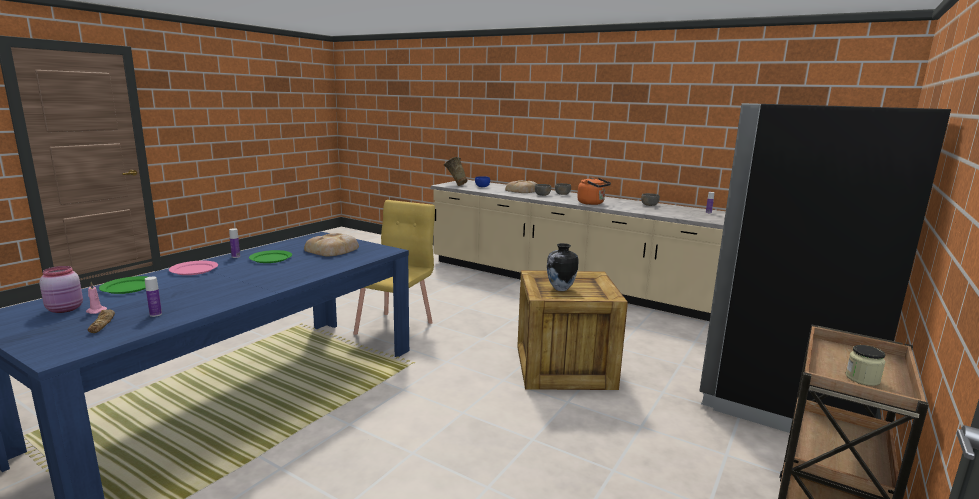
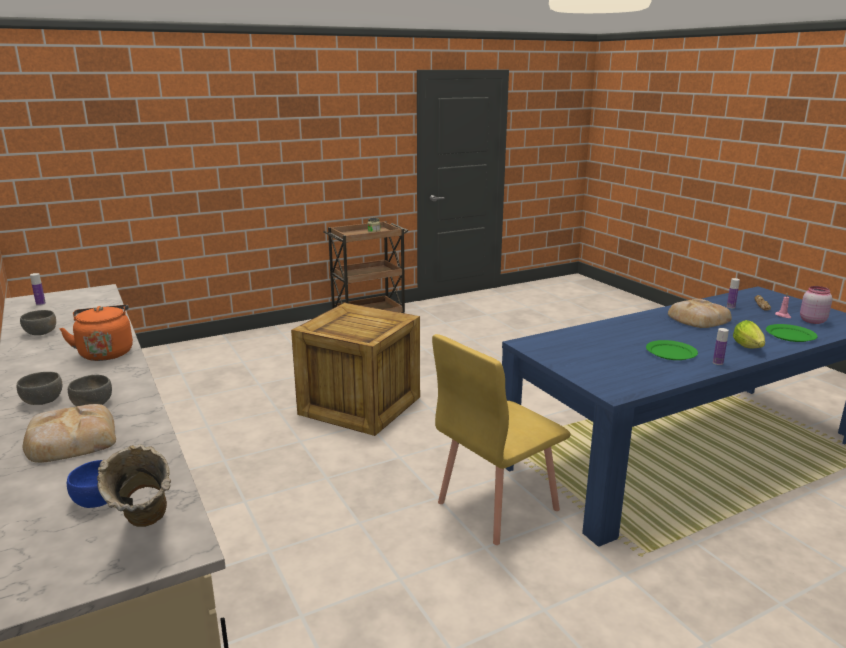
camera: 150 degrees left, 5 degrees up
pink plate [169,261,218,275] -> lettuce [733,320,765,348]
bread [304,233,359,256] -> bread moved to [668,299,732,328]
vase [547,243,579,291] -> none
black fridge [699,103,951,433] -> none

